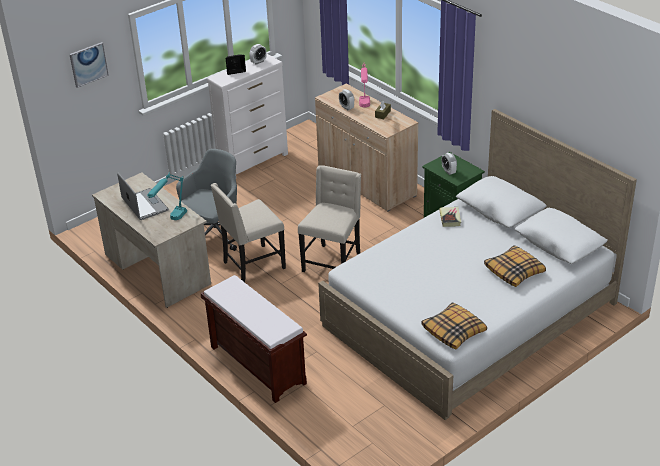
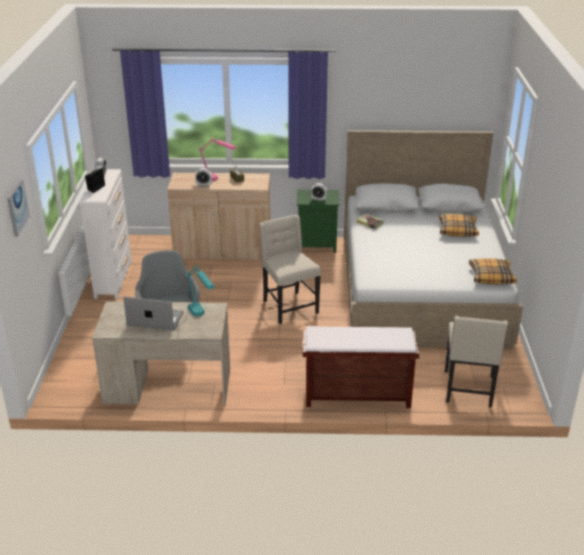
camera: 50 degrees left, 5 degrees down
beige chair [211,183,286,282] -> beige chair moved to [445,316,508,407]

